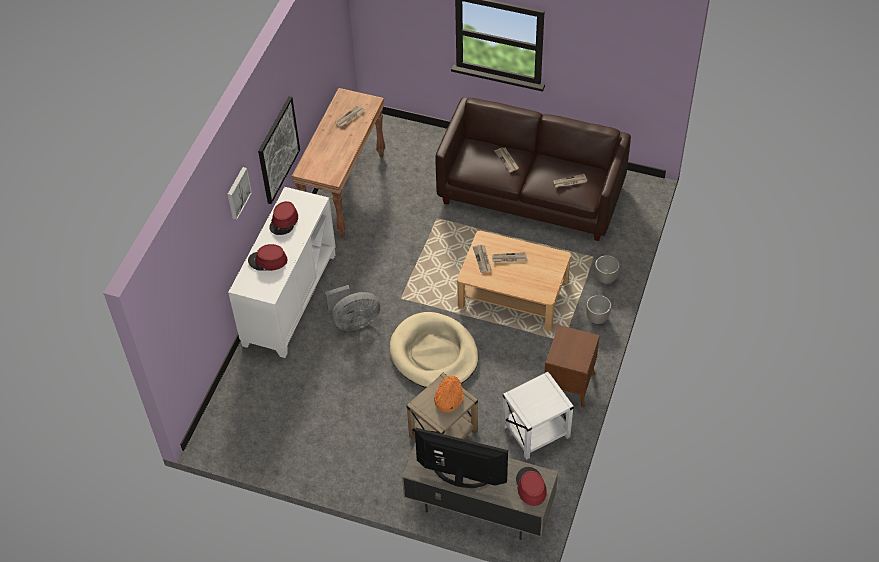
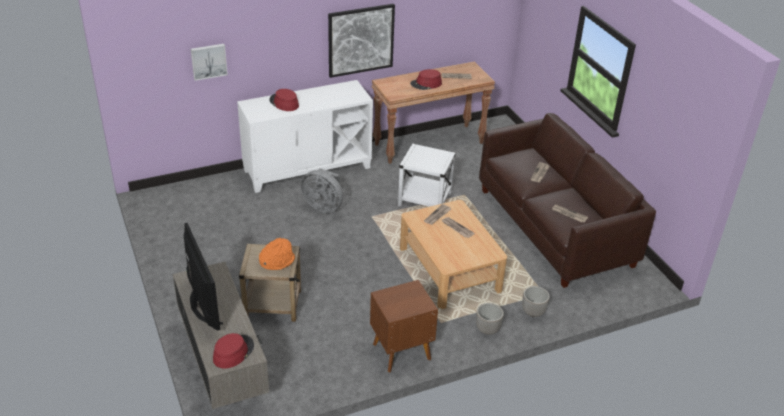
camera: 45 degrees right, 15 degrees down
picture [227,167,252,220] -> picture moved to [191,44,228,81]
red hat [269,201,298,235] -> red hat moved to [410,69,442,90]
beige dog bed [390,312,478,388] -> none
white side table [502,372,574,460] -> white side table moved to [398,144,456,207]

